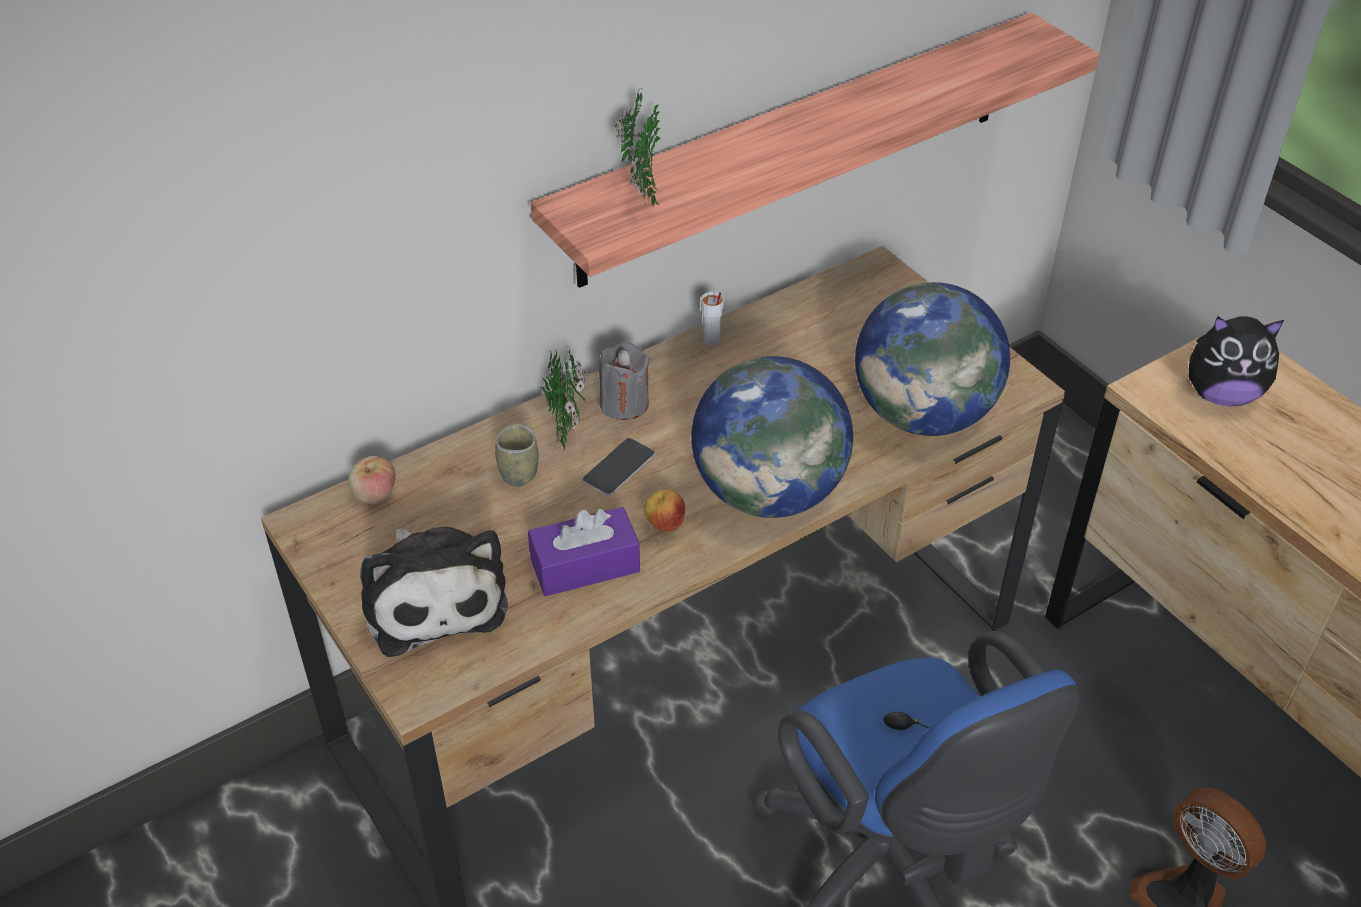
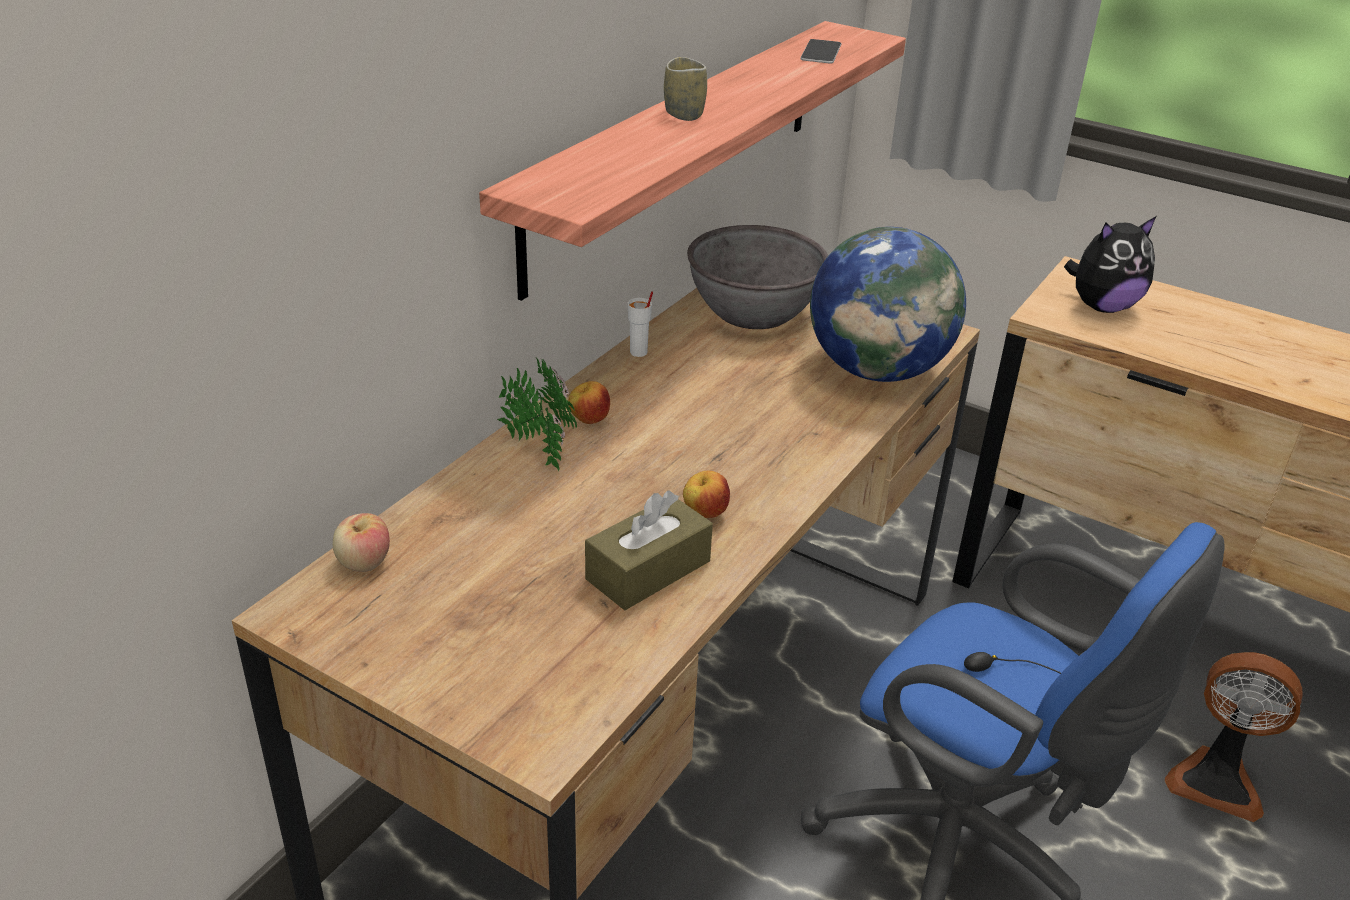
camera: 25 degrees left, 10 degrees down
plush toy [360,527,508,657] -> none
cup [495,424,539,487] -> cup moved to [664,57,707,121]
purple tissue box [528,507,640,596] -> brown tissue box [585,491,713,610]
phone [582,438,655,496] -> phone moved to [801,39,841,64]
grey candle [597,342,649,420] -> apple [568,381,610,424]
potted plant [615,88,660,207] -> none
globe [691,356,853,518] -> none
none -> grey bowl [687,225,828,329]

